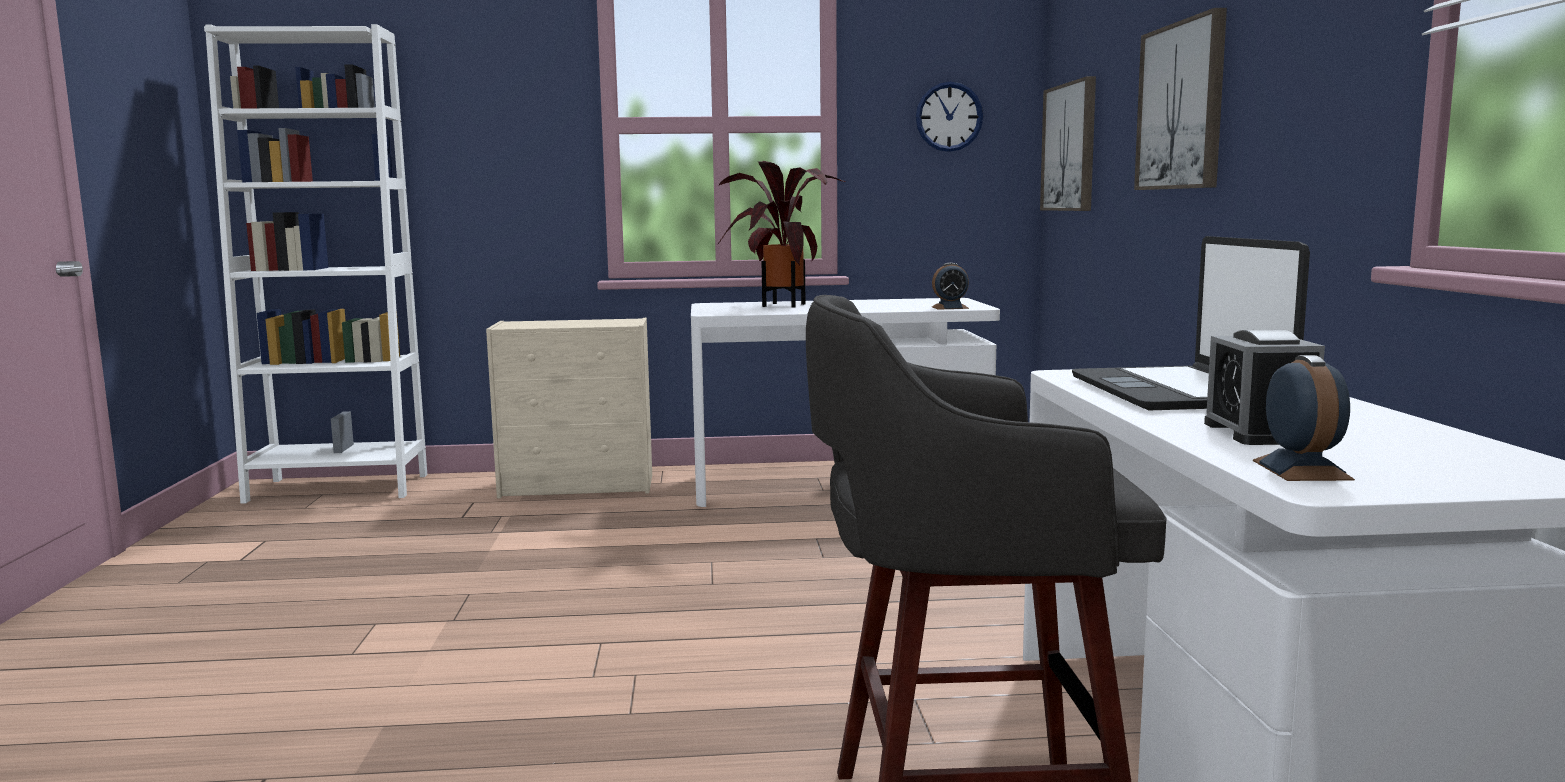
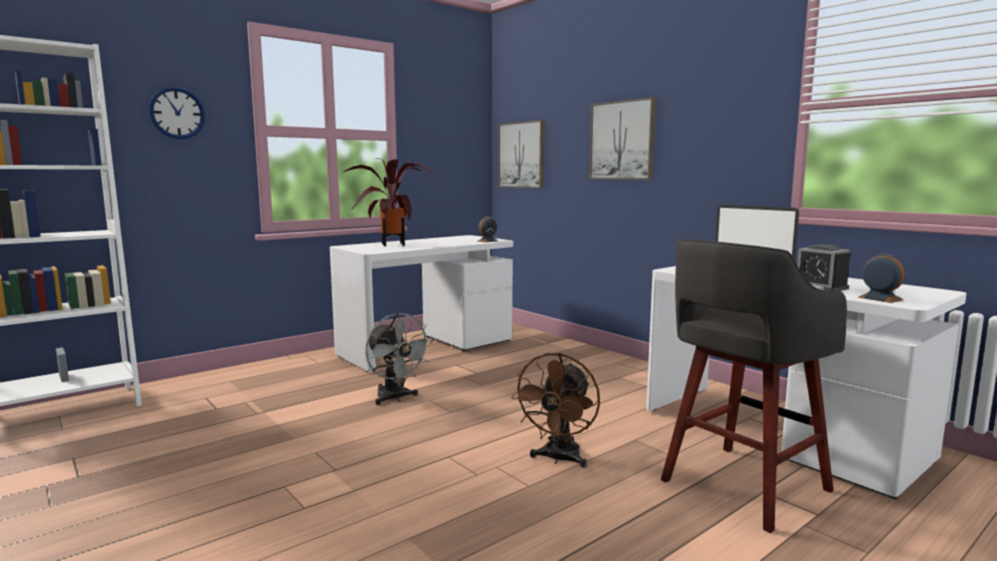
camera: 35 degrees left, 0 degrees up
beige dresser [486,318,652,499] -> none
wall clock [916,82,983,152] -> wall clock moved to [149,87,205,139]
none -> grey fan [365,313,433,405]
none -> brown fan [511,353,600,468]

